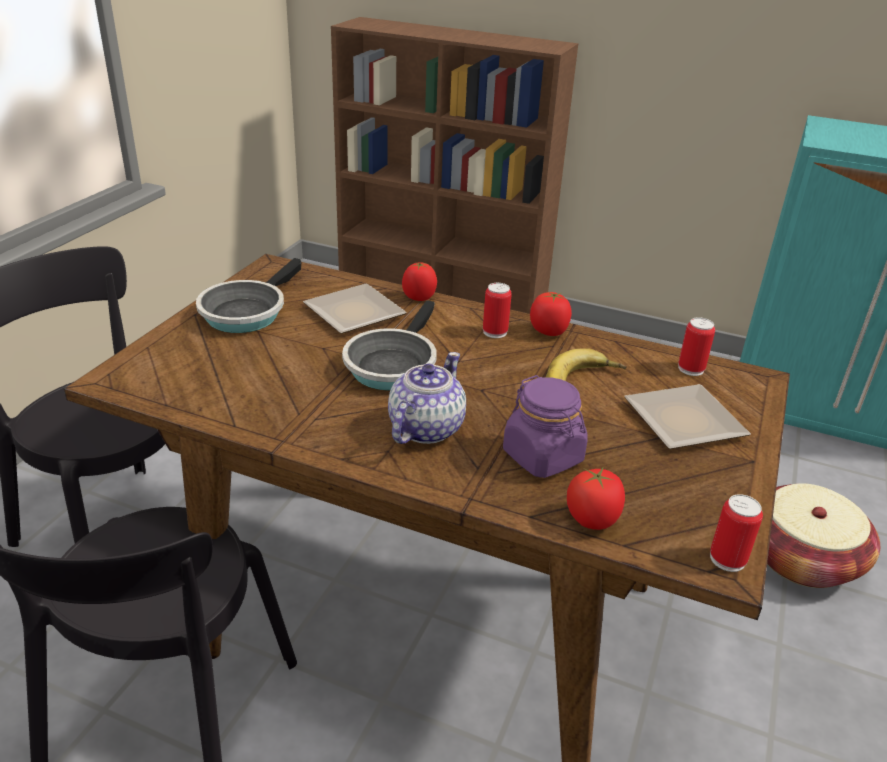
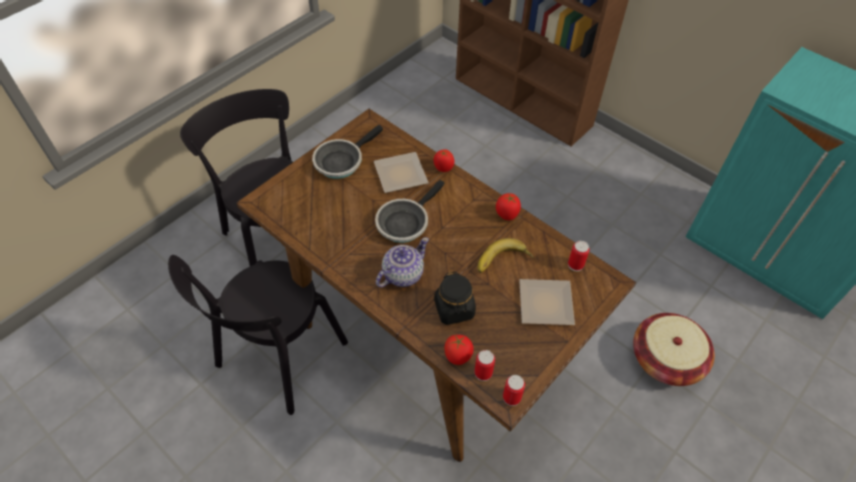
camera: 20 degrees right, 20 degrees up
can [483,283,512,338] -> can moved to [474,350,495,381]
purple jar [503,375,588,478] -> black jar [434,271,476,325]

